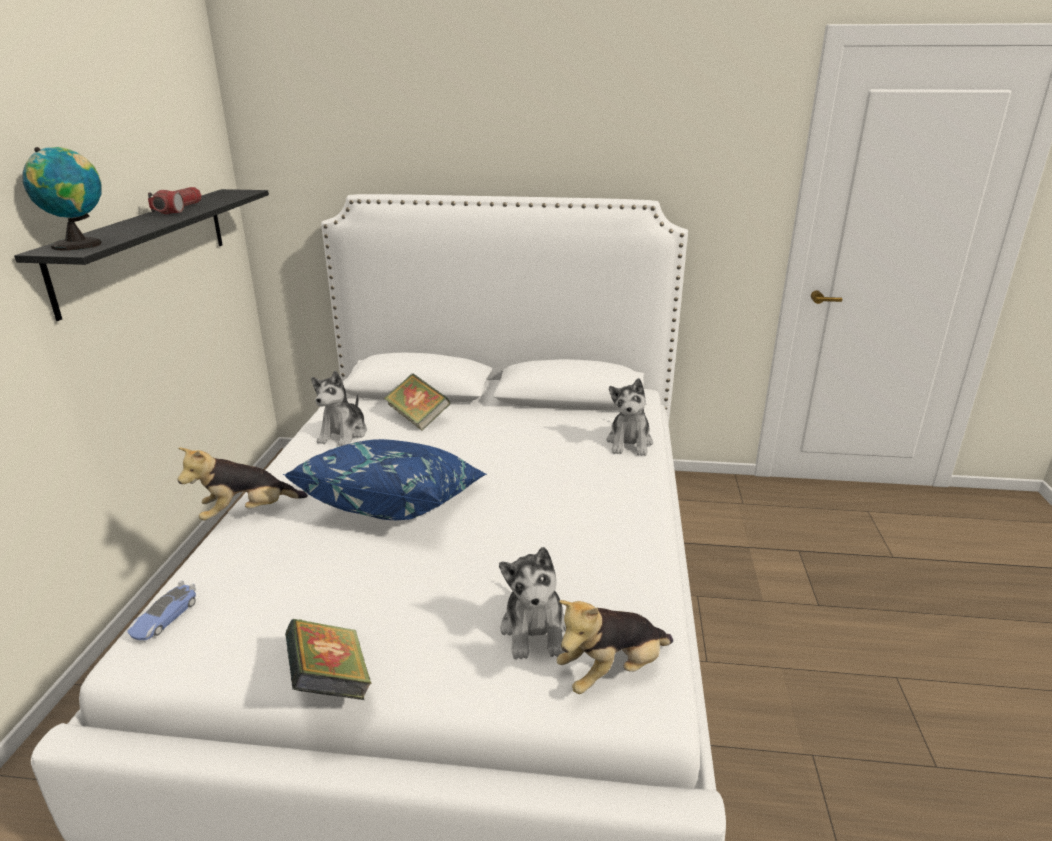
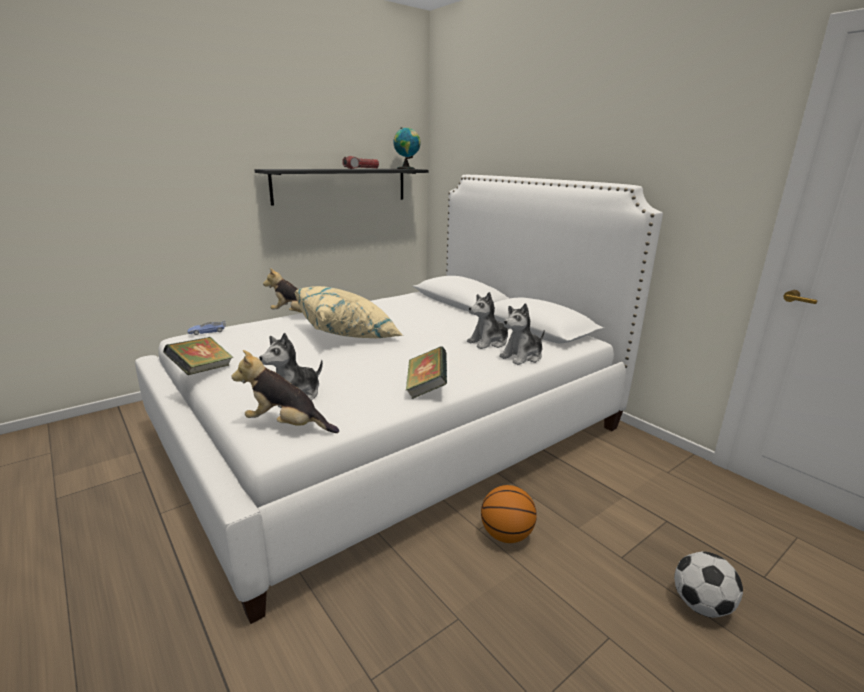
camera: 45 degrees right, 5 degrees down
globe [22,147,102,251] -> globe moved to [394,127,420,169]
blue pillow [283,439,487,520] -> beige pillow [294,286,403,338]
plush toy [311,371,367,446] -> plush toy moved to [467,292,509,349]
book [384,374,450,431] -> book moved to [406,346,447,399]
none -> basketball [481,485,537,543]
none -> football [674,551,743,618]

